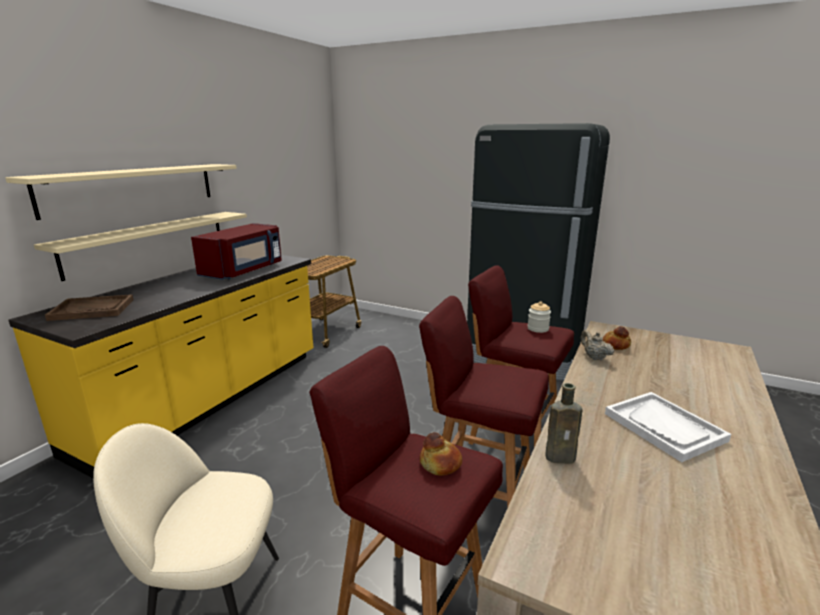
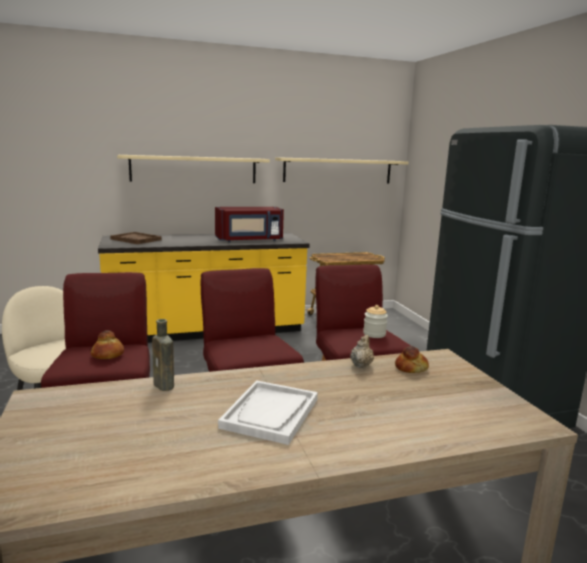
camera: 45 degrees right, 5 degrees down
beige shelf [34,212,247,281] -> beige shelf moved to [275,157,409,183]

